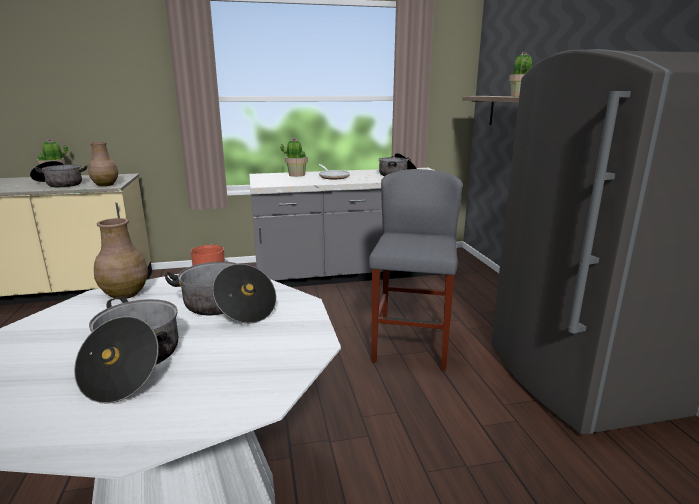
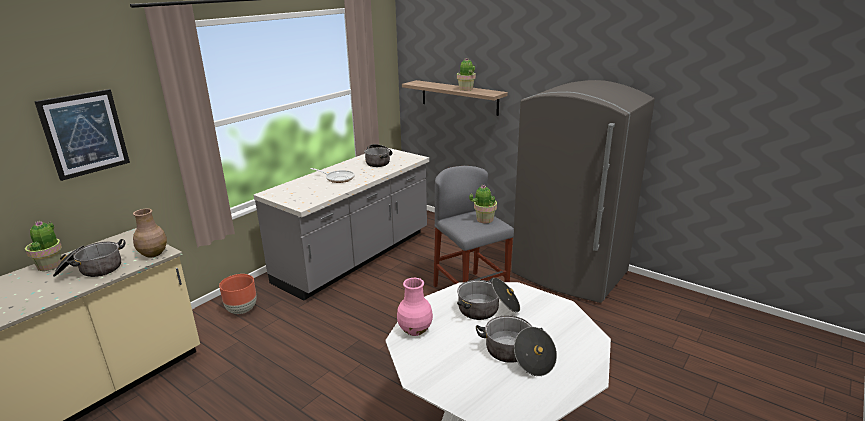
camera: 40 degrees left, 5 degrees up
brown vase [94,218,148,299] -> pink vase [397,278,433,336]
potted plant [280,138,308,177] -> potted plant moved to [469,185,497,223]
none -> picture [34,89,130,181]

